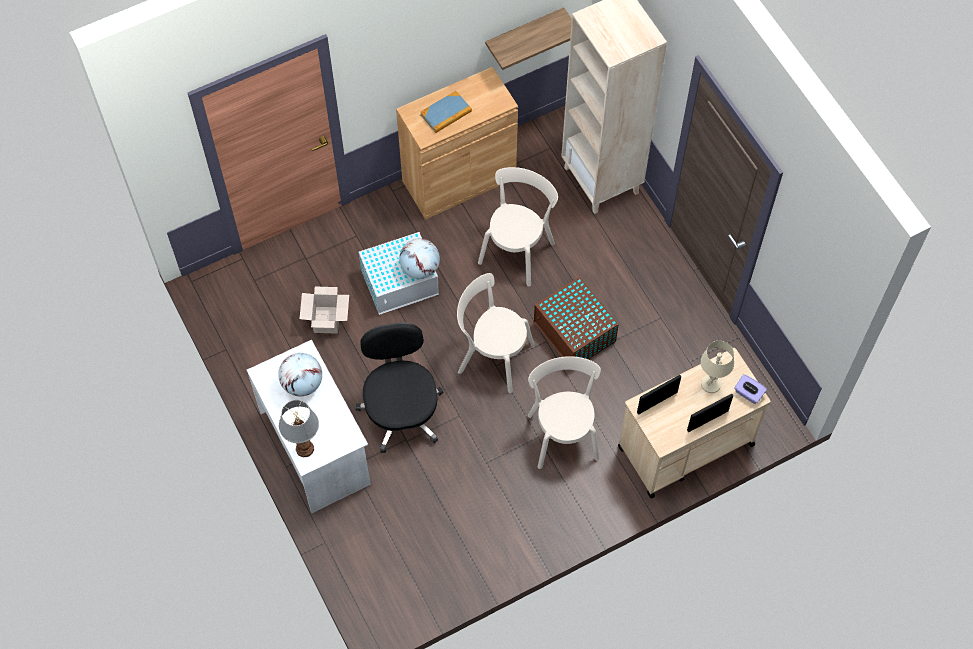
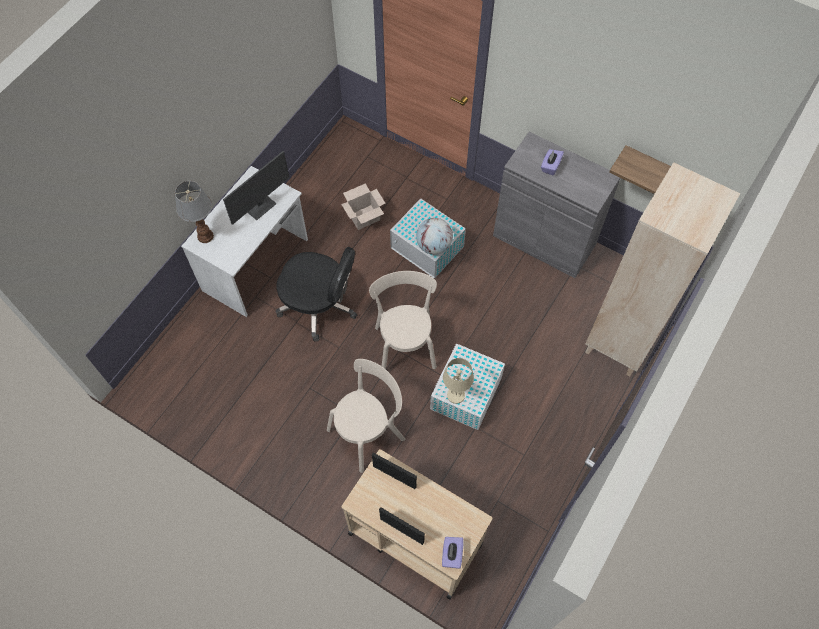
camera: 60 degrees right, 0 degrees up
globe [278,353,322,396] -> monitor [223,151,290,225]
black office chair [355,323,444,453] -> black office chair turned 60 degrees clockwise [276,247,357,341]
brown cabinet [396,67,518,220] -> grey cabinet [493,132,620,278]
book [420,91,472,133] -> purple tissue box [541,149,564,175]
beige chair [478,167,558,287] -> none
brown storage box [534,277,619,359] -> white storage box [430,343,505,430]
beige table lamp [701,341,734,393] -> beige table lamp moved to [443,358,474,404]

